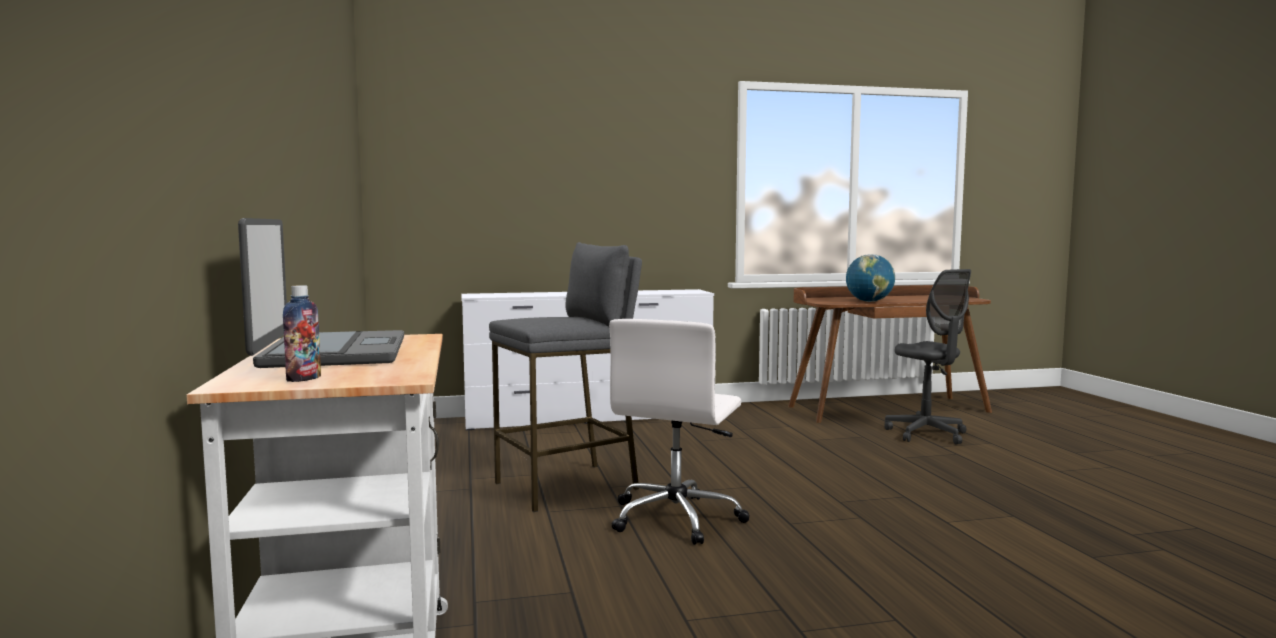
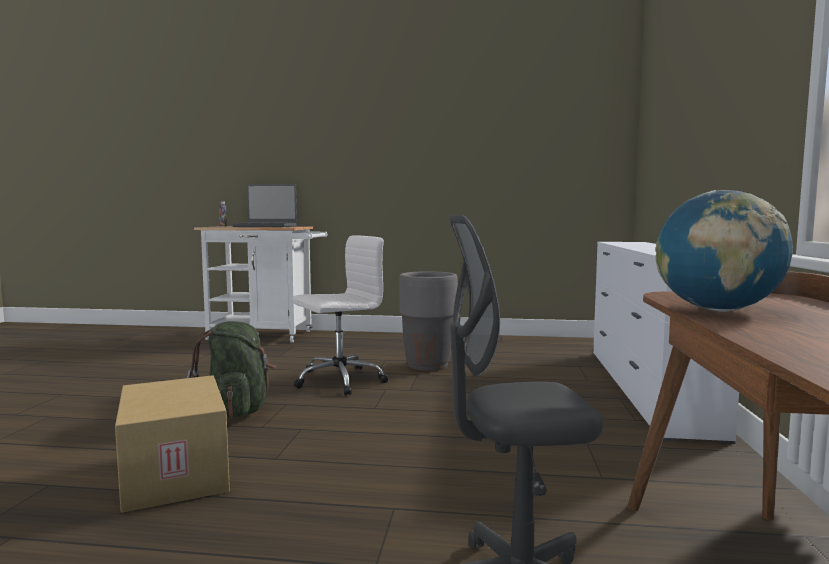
camera: 110 degrees right, 0 degrees up
grey stool [489,242,642,512] -> grey planter [399,271,458,371]
white office chair [609,319,750,545] -> white office chair turned 105 degrees clockwise [292,235,388,396]
none -> cardboard box [115,375,230,513]
none -> green backpack [187,321,276,418]

